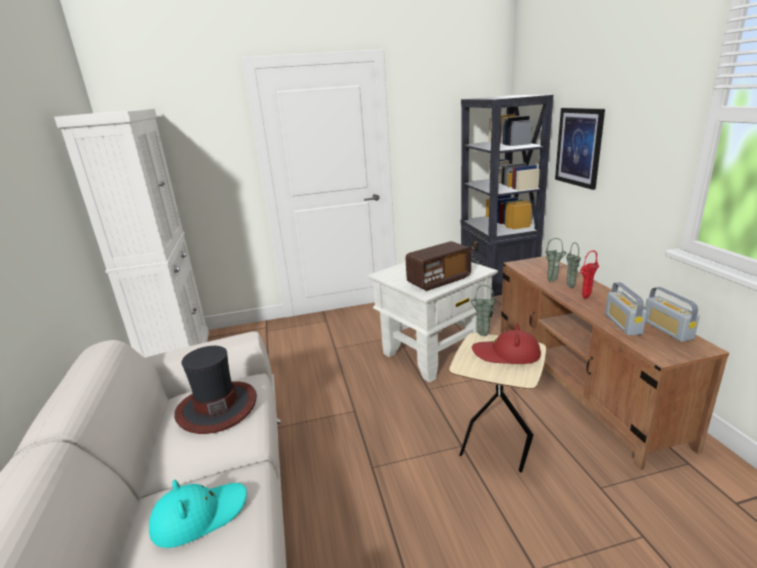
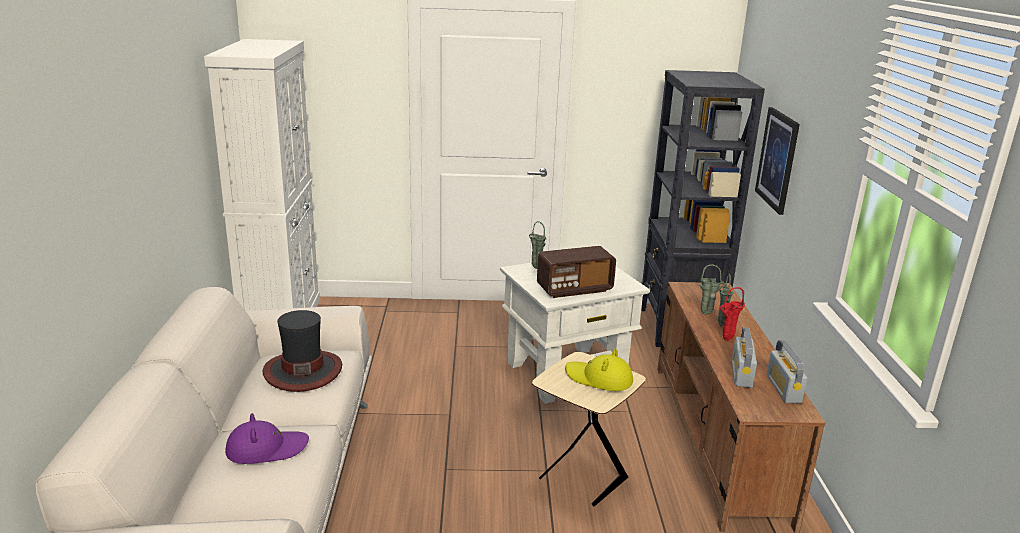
camera: 10 degrees right, 0 degrees up
turquoise hat [149,480,247,548] -> purple hat [225,413,309,464]
green vase [471,285,495,336] -> green vase moved to [529,221,546,269]
red hat [472,323,541,364] -> yellow hat [565,349,633,391]

